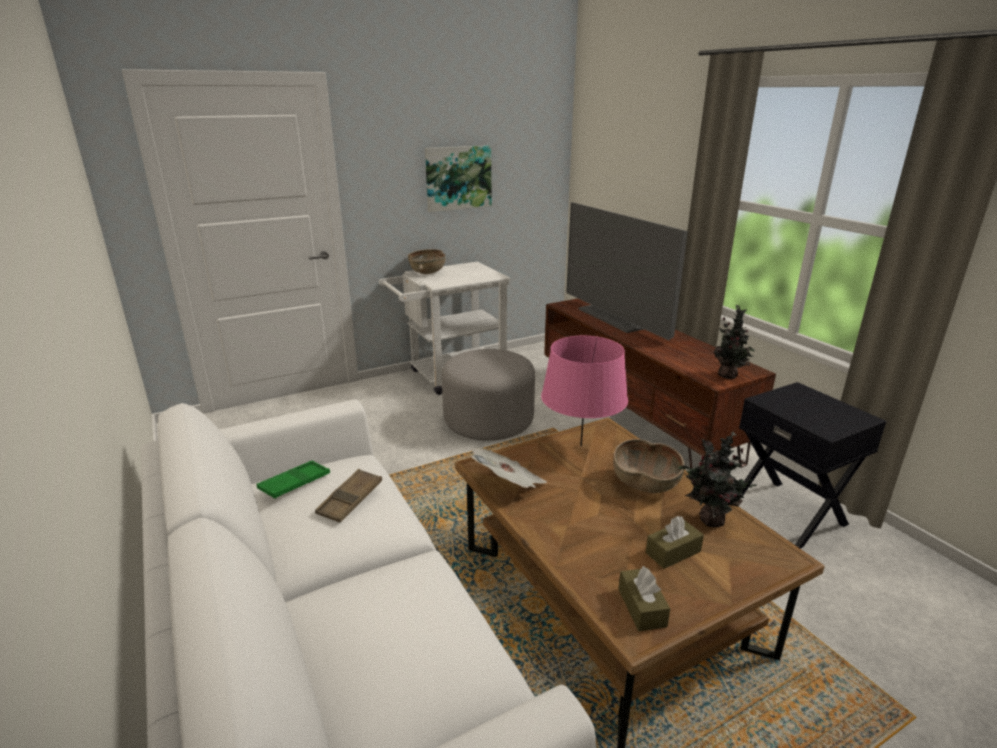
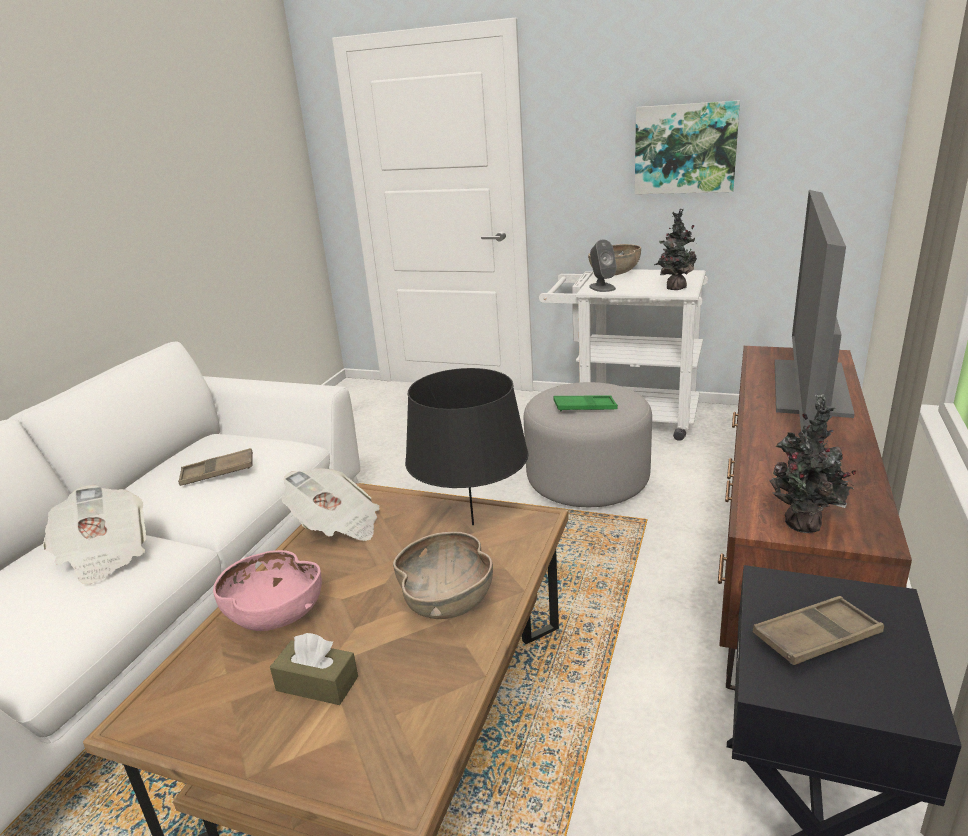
camera: 50 degrees right, 0 degrees up
green tray [256,460,330,499] -> green tray moved to [554,395,618,411]
pink table lamp [541,336,628,446] -> black table lamp [405,368,529,525]
brown tissue box [618,566,670,631] -> none
potted plant [678,431,758,527] -> potted plant moved to [654,209,697,290]
none -> newspaper [43,485,146,584]
none -> pink bowl [213,550,322,631]
none -> grey speaker [589,240,617,292]
none -> brown tray [753,596,884,665]

